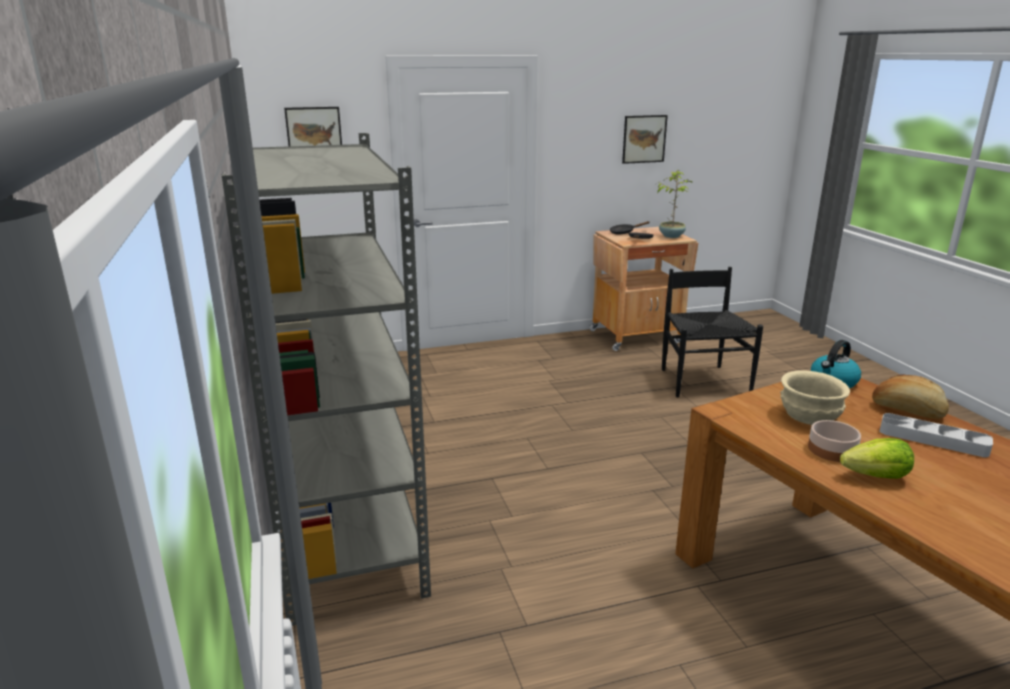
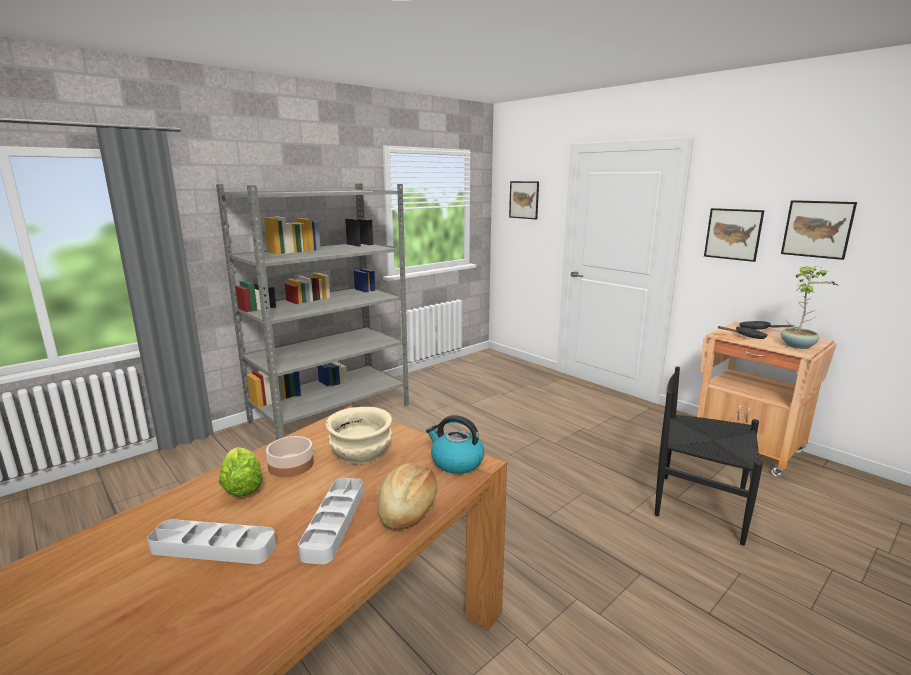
camera: 65 degrees right, 5 degrees down
black chair [662,267,763,398] -> black chair turned 120 degrees counterclockwise [655,366,763,546]
none -> grey tray [147,519,276,564]
none -> picture [704,208,764,262]

